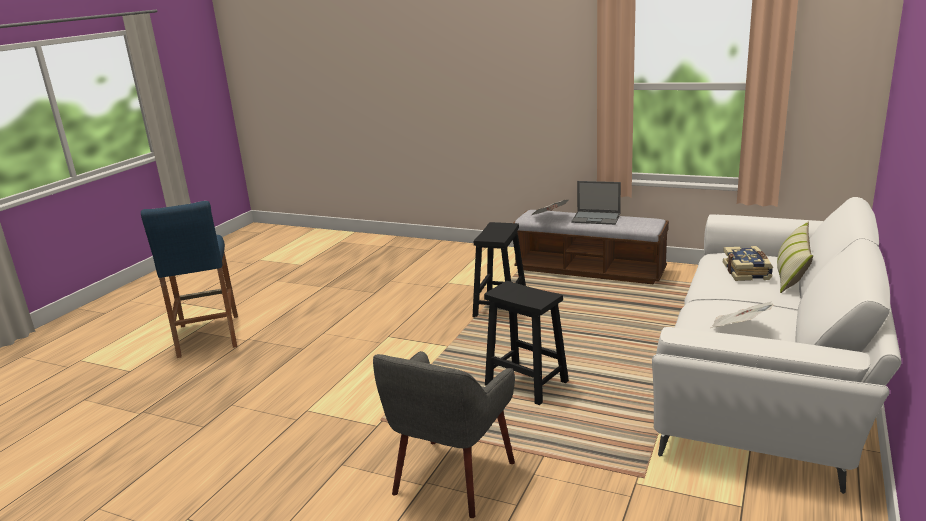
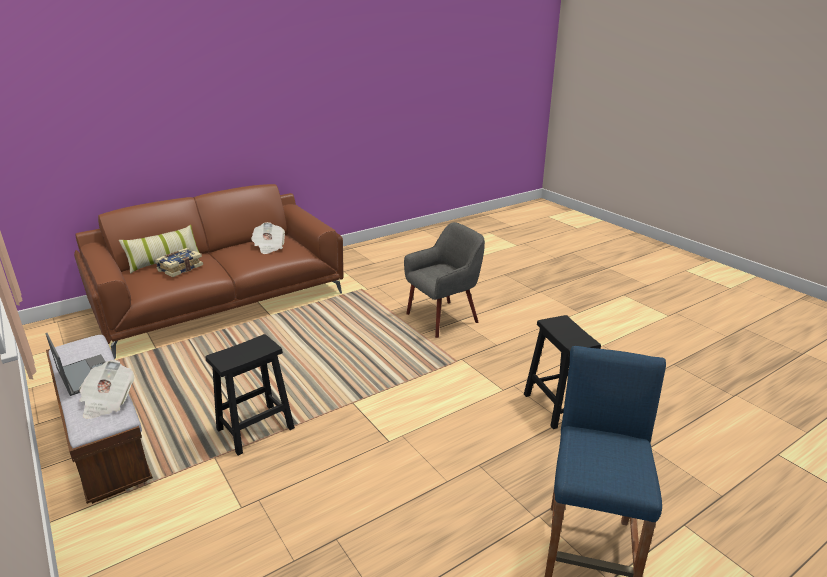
camera: 150 degrees left, 5 degrees up
black stool [484,281,569,405] -> black stool moved to [524,315,601,429]
white sofa [652,197,902,494] -> brown sofa [74,184,344,359]

